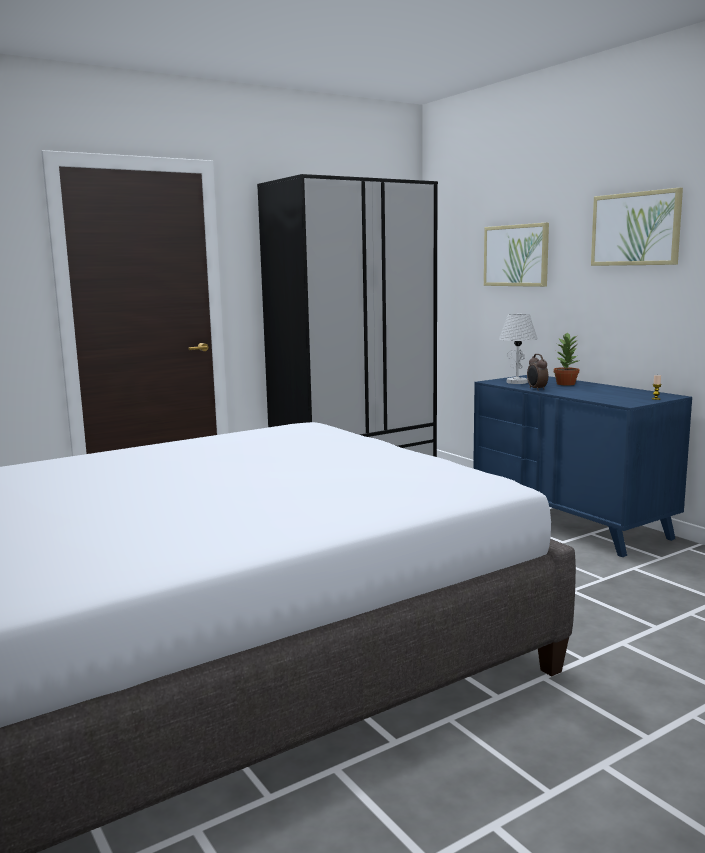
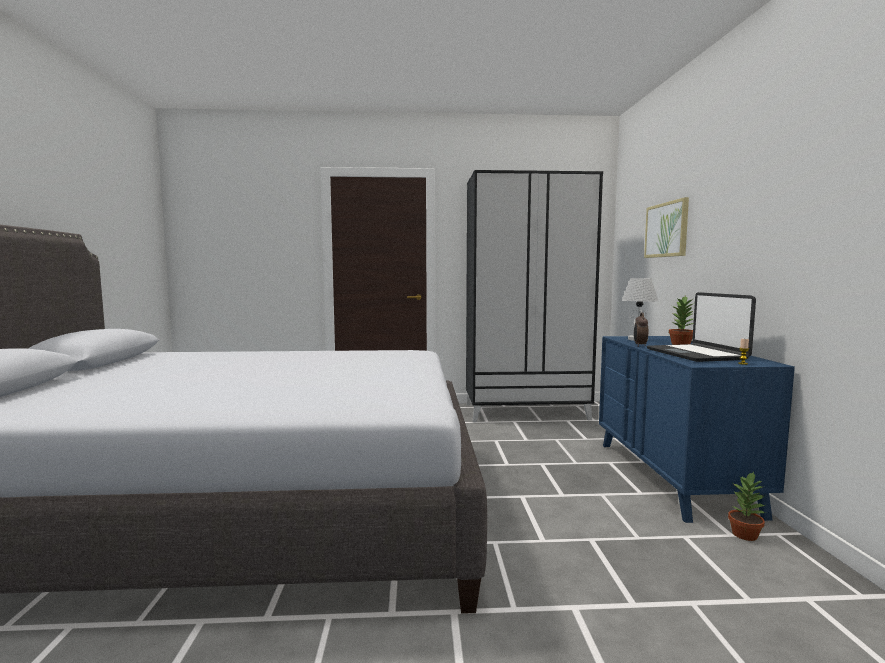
camera: 30 degrees right, 5 degrees down
picture [591,188,683,266] -> none
none -> laptop [647,292,756,362]
none -> potted plant [728,472,765,541]

